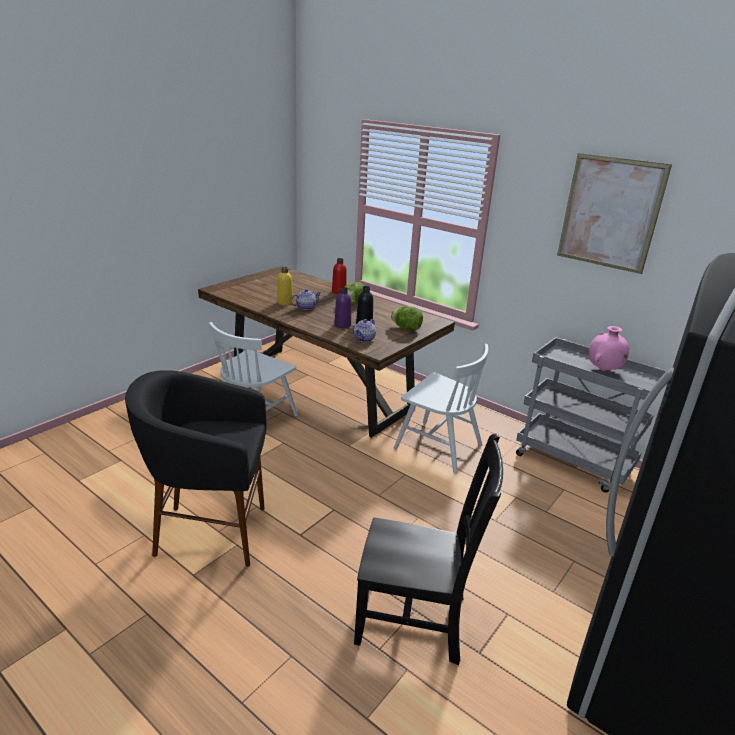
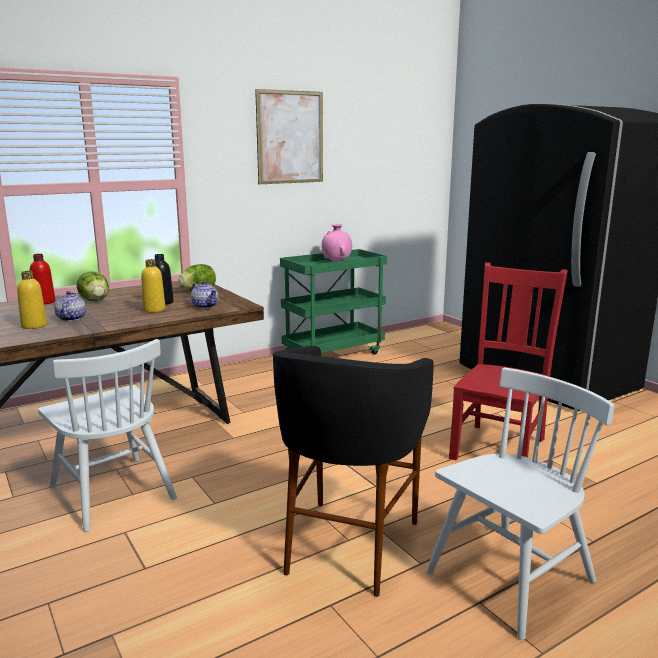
camera: 70 degrees left, 10 degrees down
purple bottle [334,287,351,328] -> yellow bottle [141,259,166,313]
black chair [354,433,503,665] -> red chair [449,262,568,460]
white chair [394,344,488,474] -> white chair moved to [426,368,614,640]
grey cart [516,337,666,493] -> green cart [280,249,387,355]

